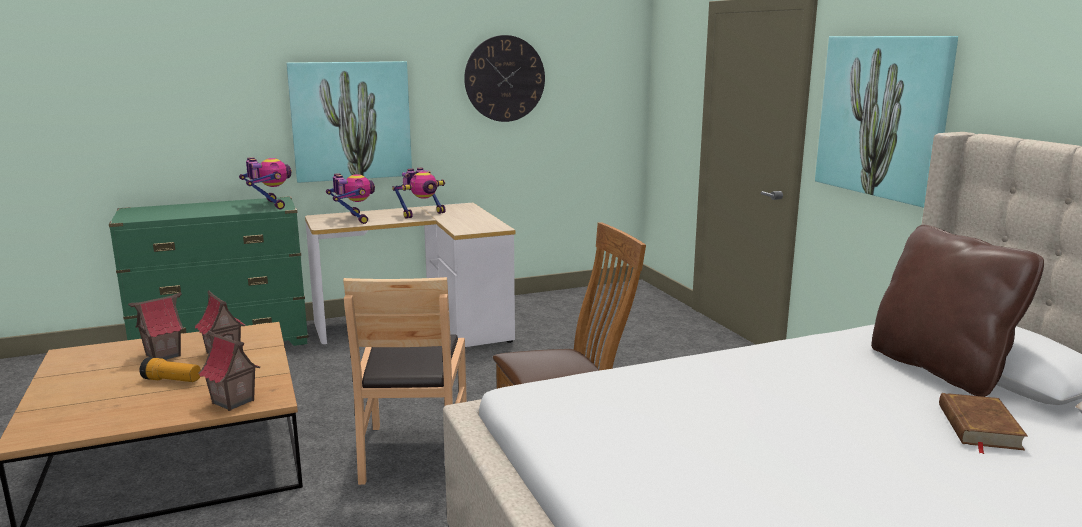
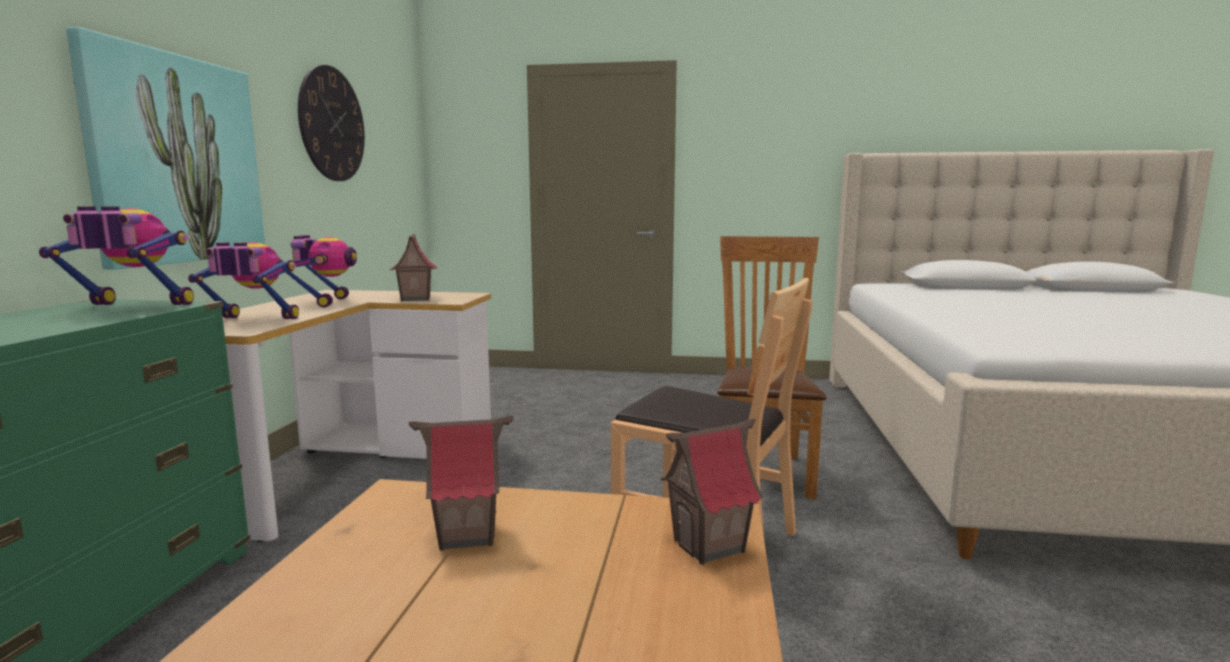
camera: 60 degrees left, 5 degrees down
toy house [128,293,184,360] -> toy house moved to [390,233,438,301]
flashlight [140,357,201,382] -> none
picture [815,36,958,208] -> none
brown pillow [871,225,1044,397] -> none
brown book [939,393,1028,454] -> none

